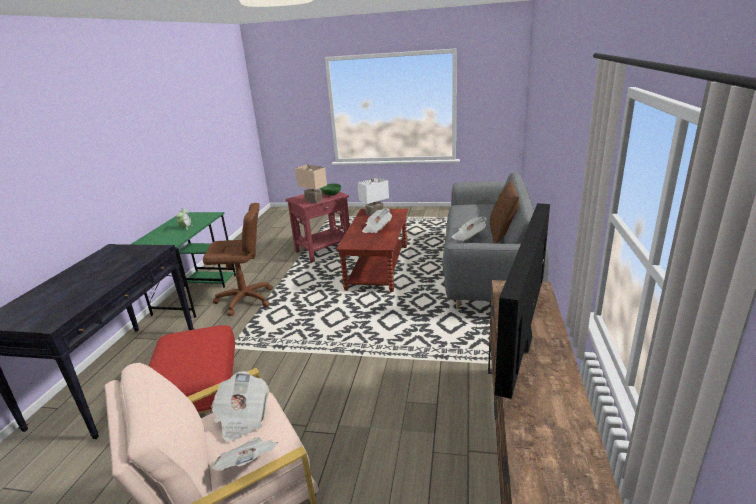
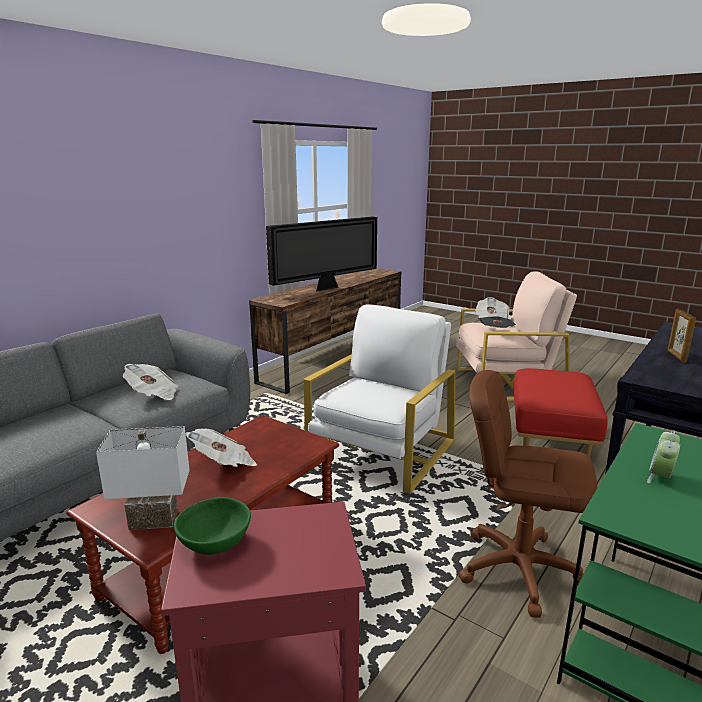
camera: 155 degrees left, 5 degrees down
beige table lamp [295,164,327,203] -> none
brown pillow [490,180,519,244] -> none
none -> white armchair [304,304,455,494]
none -> picture frame [667,309,696,362]

